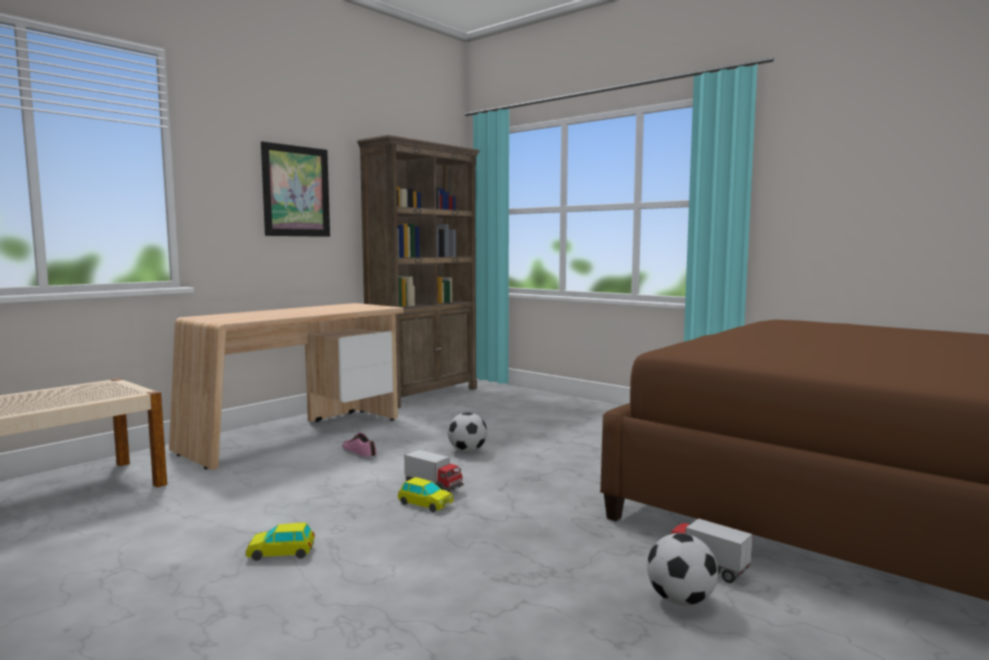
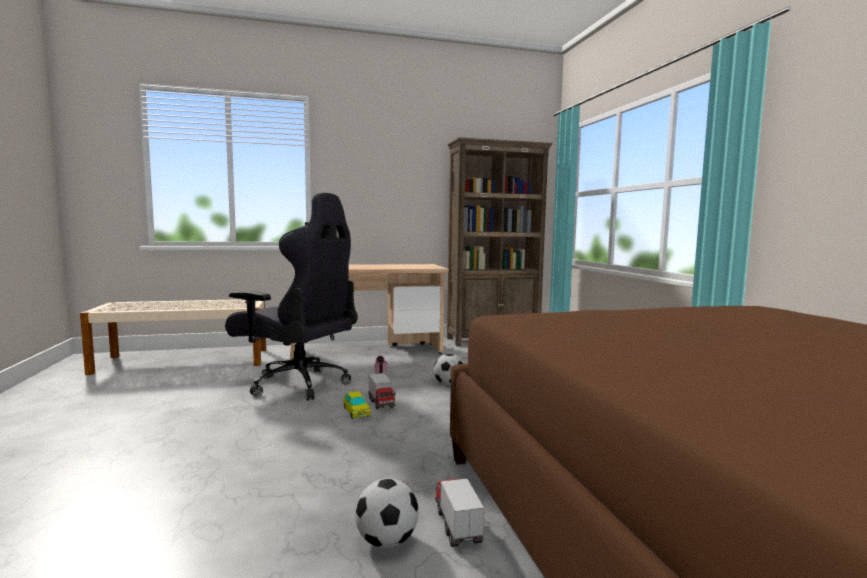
camera: 35 degrees right, 0 degrees up
toy car [246,522,315,561] -> none
picture [261,141,330,237] -> none
none -> black office chair [225,193,358,400]

